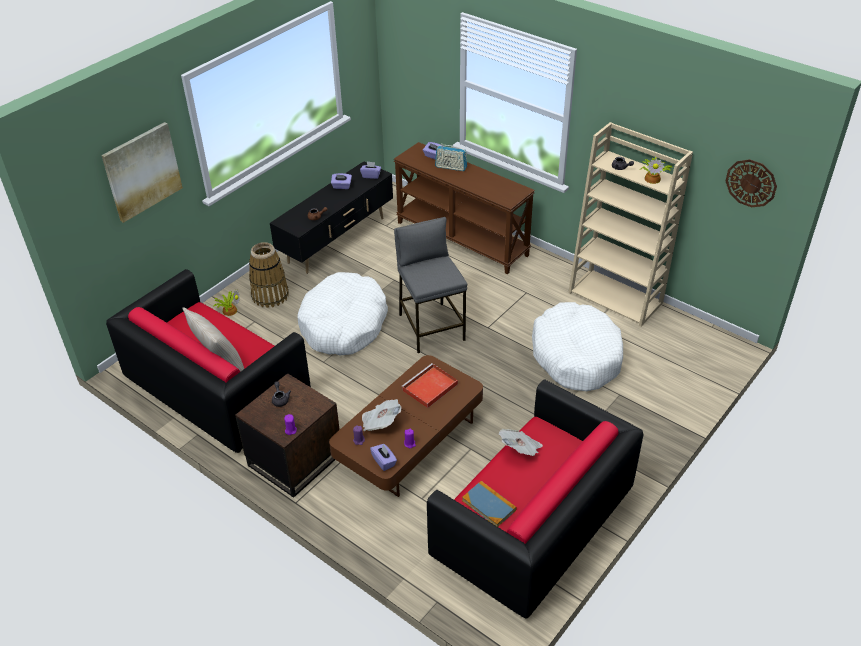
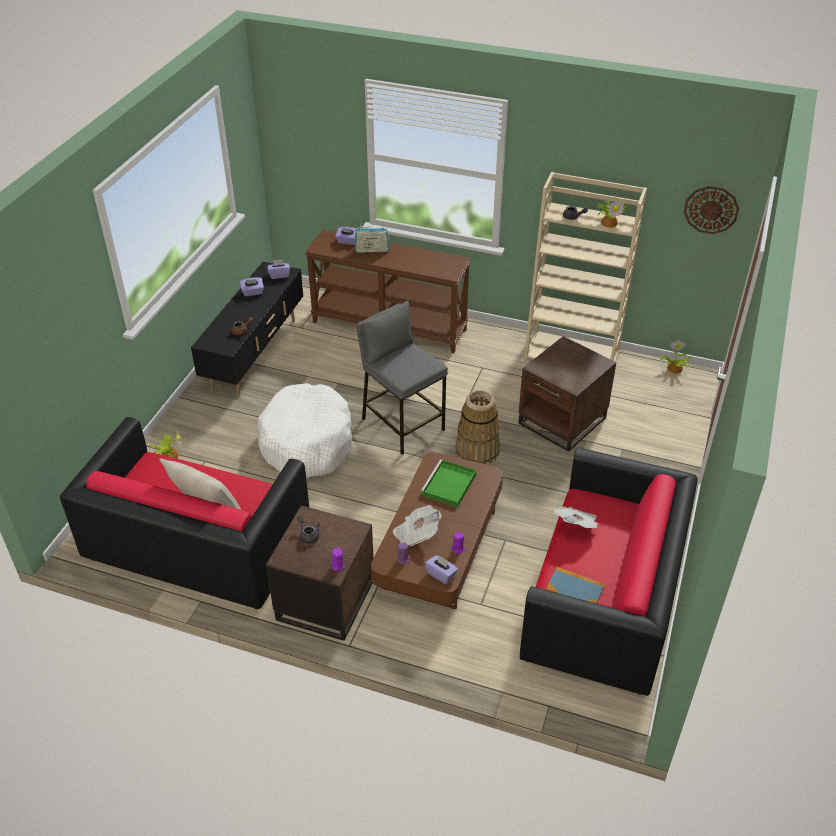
camera: 20 degrees left, 0 degrees up
picture [101,122,183,223] -> none
basket [249,242,289,308] -> basket moved to [456,390,500,464]
red tray [401,363,458,408] -> green tray [421,459,476,507]
white dog bed [532,302,623,391] -> brown side table [518,336,616,452]
none -> potted plant [660,340,691,374]

